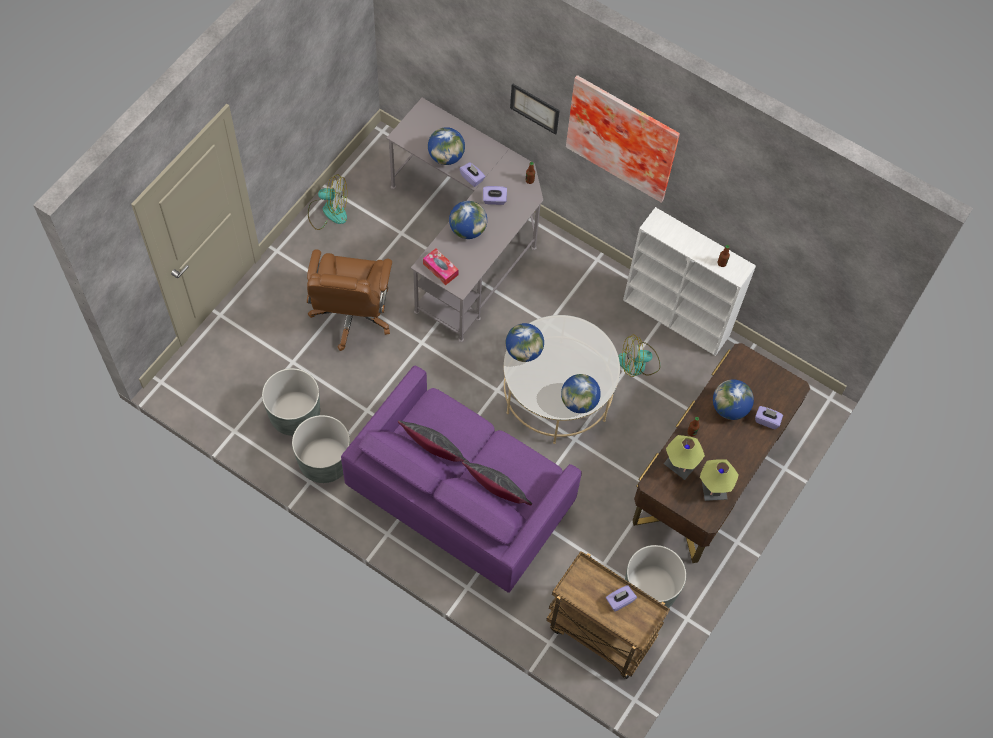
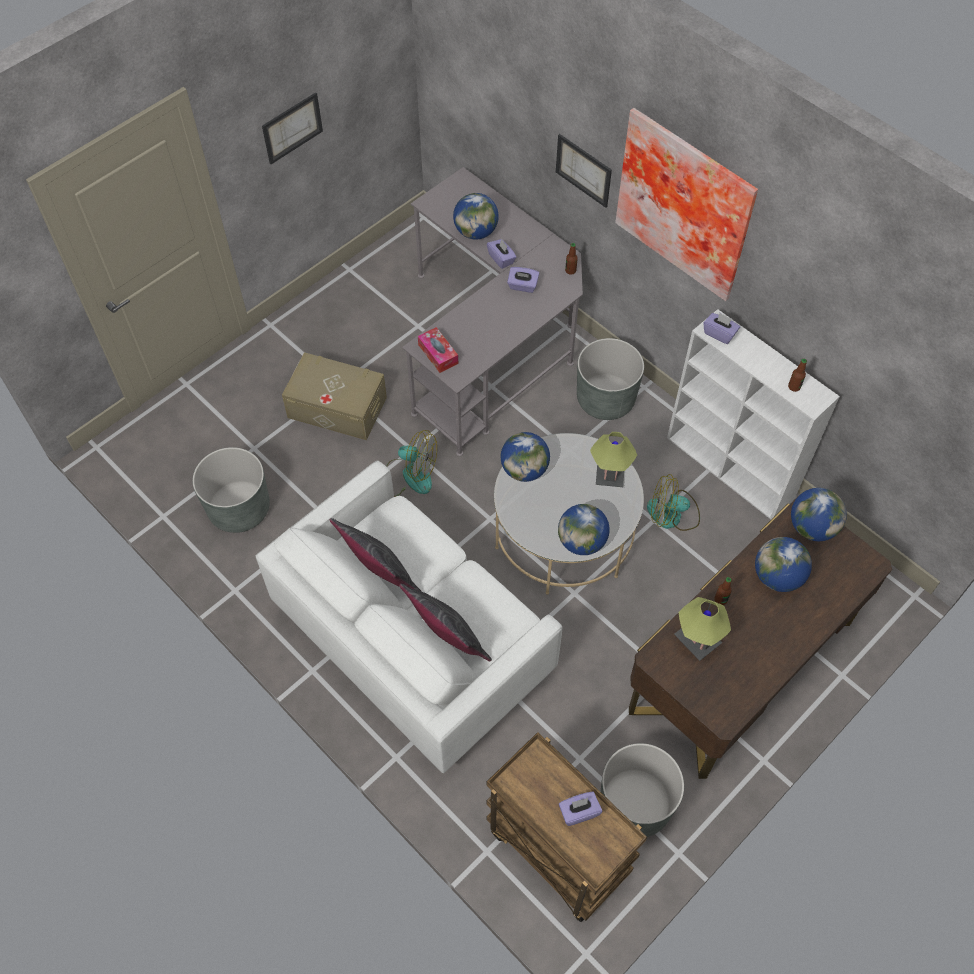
camera: 15 degrees right, 5 degrees down
grey planter [292,415,350,483] -> grey planter moved to [577,338,644,420]
brown office chair [307,249,392,351] -> beige storage box [282,352,387,440]
fan [308,174,347,230] -> fan moved to [386,430,437,497]
purple sofa [341,366,582,593] -> white sofa [256,461,562,773]
globe [449,201,487,239] -> globe moved to [791,488,847,541]
table lamp [700,459,739,501] -> table lamp moved to [590,432,637,487]
purple tissue box [755,406,783,429] -> purple tissue box moved to [703,313,740,344]
none -> picture [262,92,323,164]

